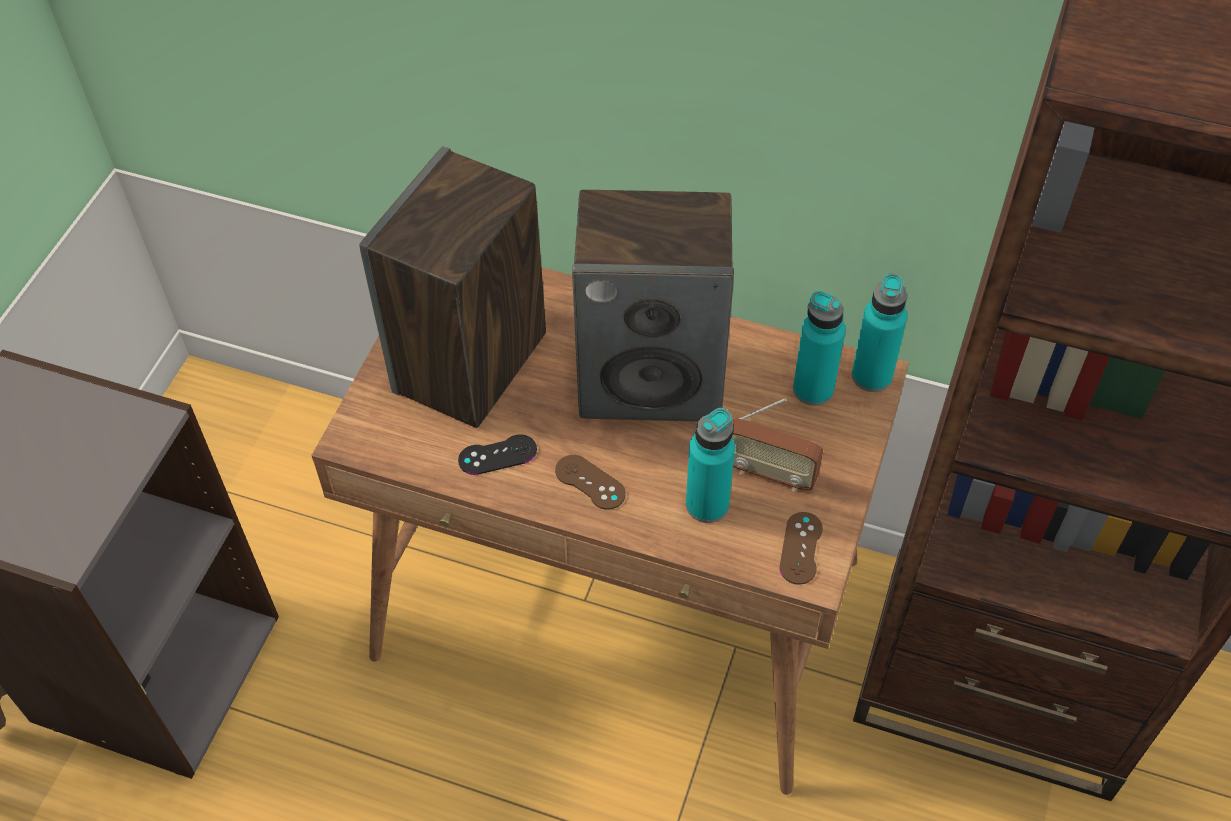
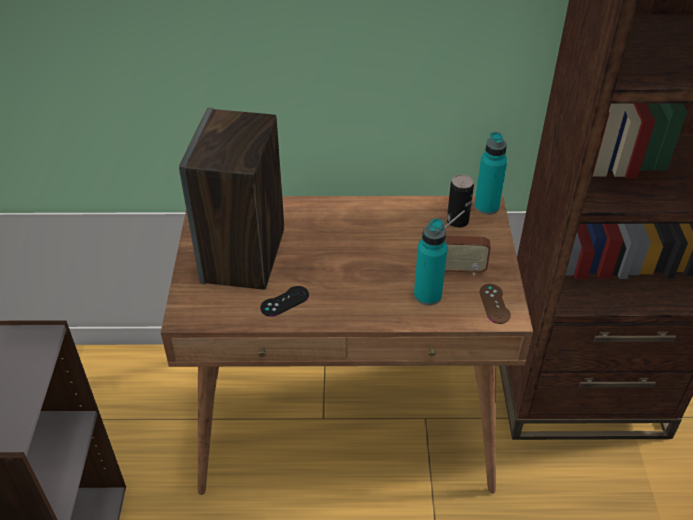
camera: 20 degrees left, 10 degrees down
brown game controller [555,455,626,510] -> none
speaker [572,190,734,422] -> none
turquoise bottle [793,291,846,406] -> can [447,174,474,228]

